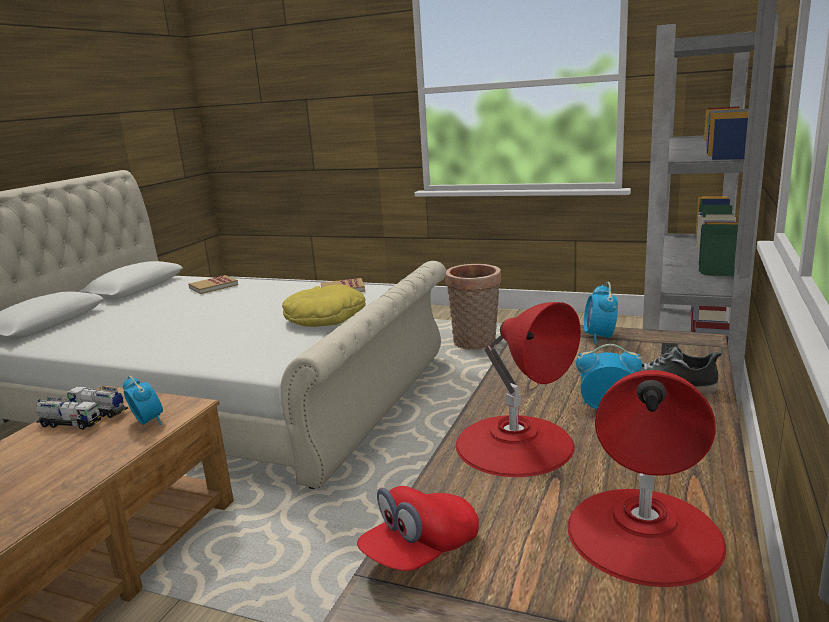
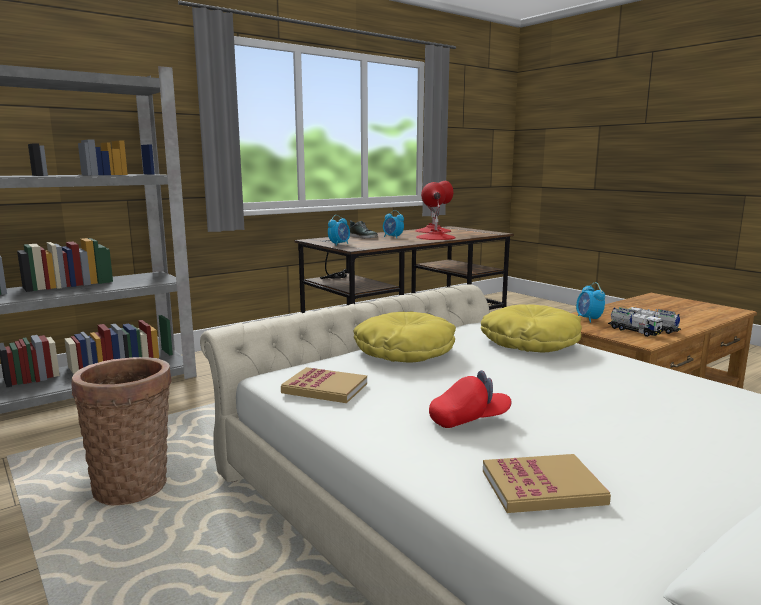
camera: 150 degrees left, 5 degrees down
red cap [357,486,479,571] -> red cap moved to [429,370,512,428]
none -> yellow pillow [481,304,582,352]

